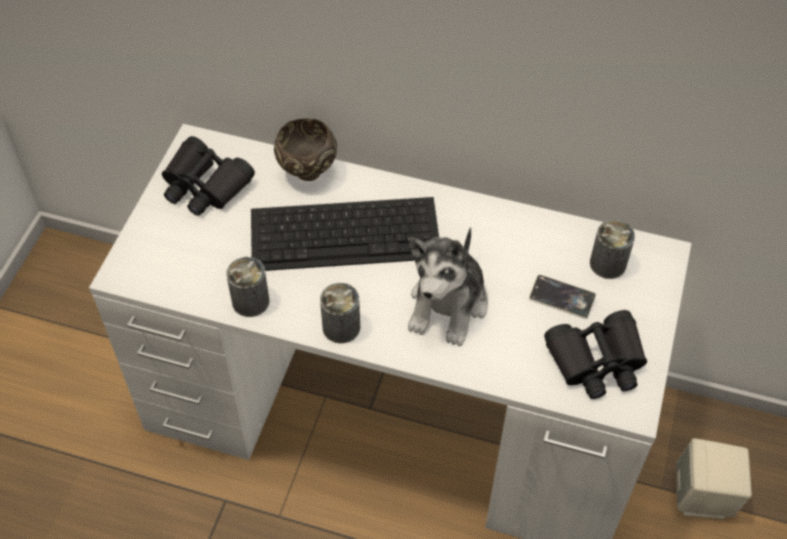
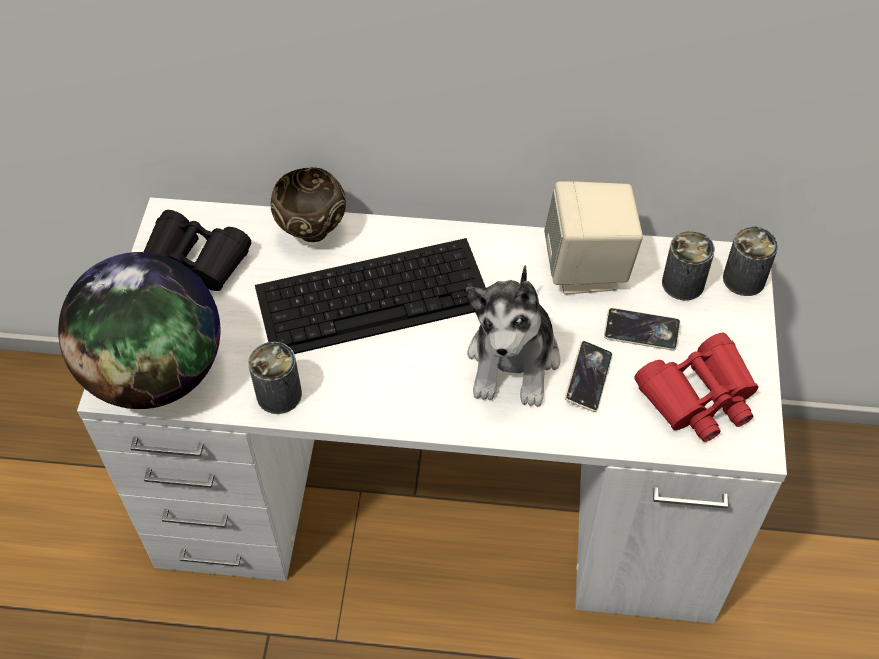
camera: 10 degrees left, 0 degrees up
can [320,283,360,343] -> can moved to [723,226,778,296]
black binoculars [544,310,647,399] -> red binoculars [635,333,758,442]
beige speaker [676,438,752,519] -> beige speaker moved to [544,181,643,294]
none -> globe [58,252,220,409]
none -> phone [565,341,613,412]

